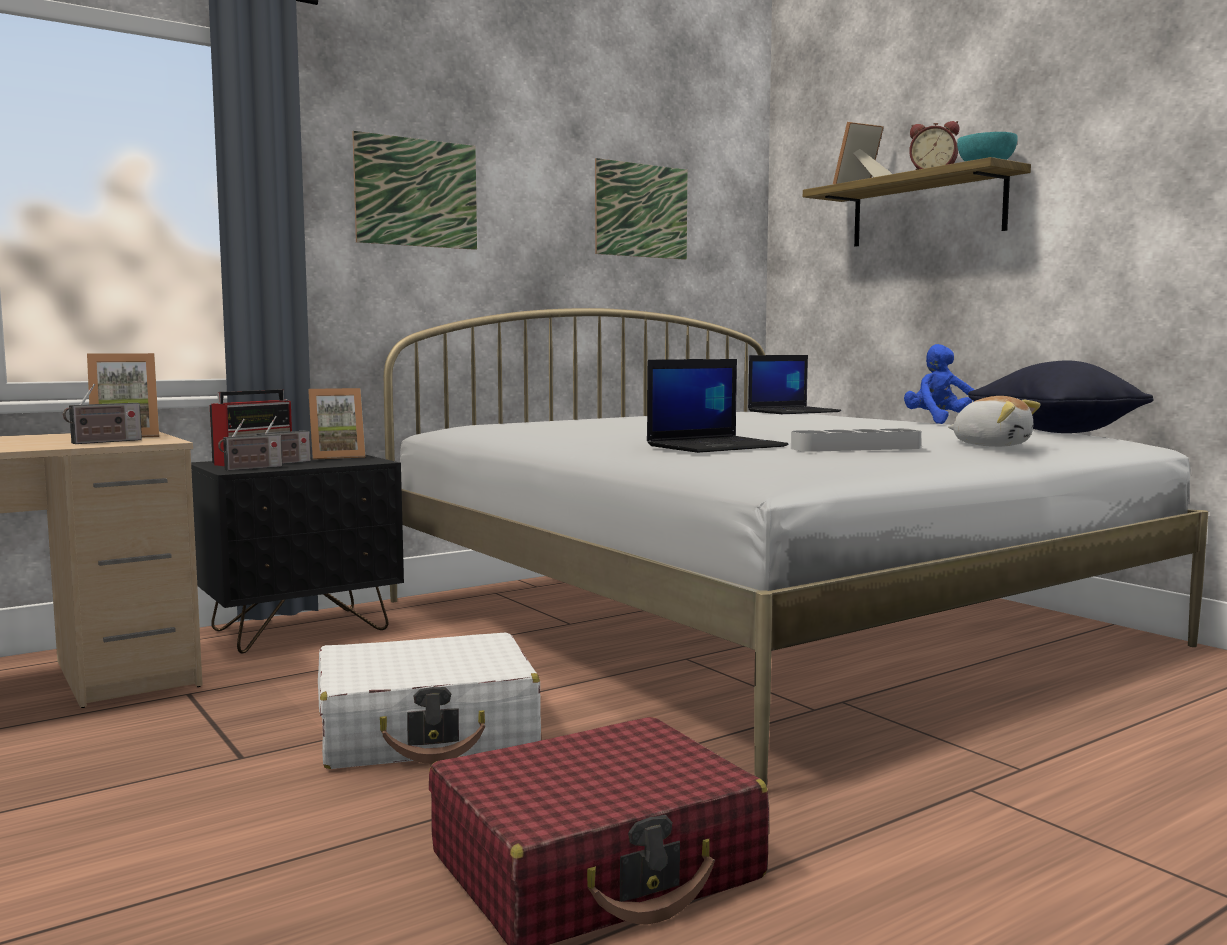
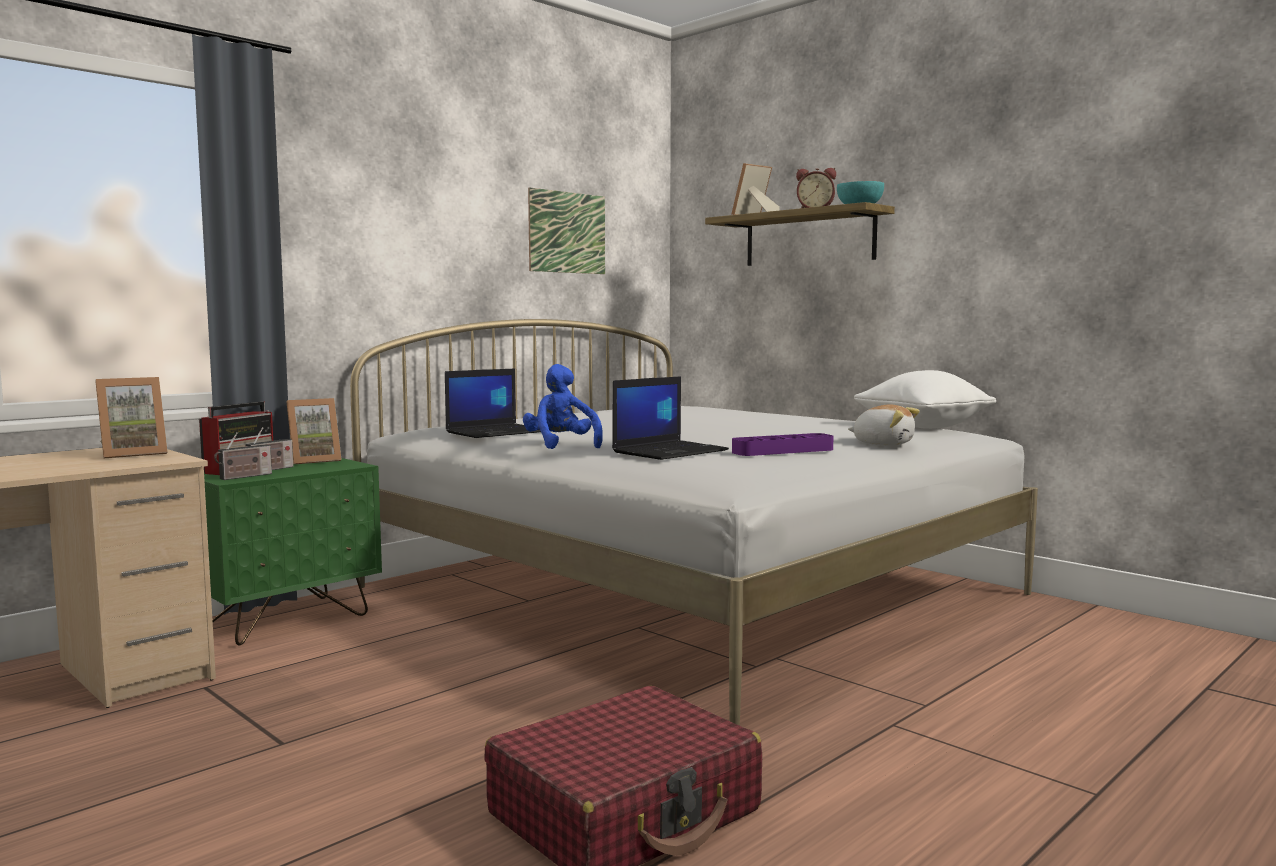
camera: 10 degrees left, 0 degrees up
radio [63,384,142,444] -> none
black nightstand [191,455,404,654] -> green nightstand [204,458,382,645]
white suitcase [318,633,541,769] -> none
picture [352,131,477,250] -> none
laptop [748,355,841,414] -> laptop moved to [445,369,541,438]
grey tray [791,429,921,452] -> purple tray [732,433,833,456]
blue plush toy [904,344,975,424] -> blue plush toy moved to [523,364,603,449]
black pillow [968,361,1154,433] -> white pillow [854,370,996,429]

